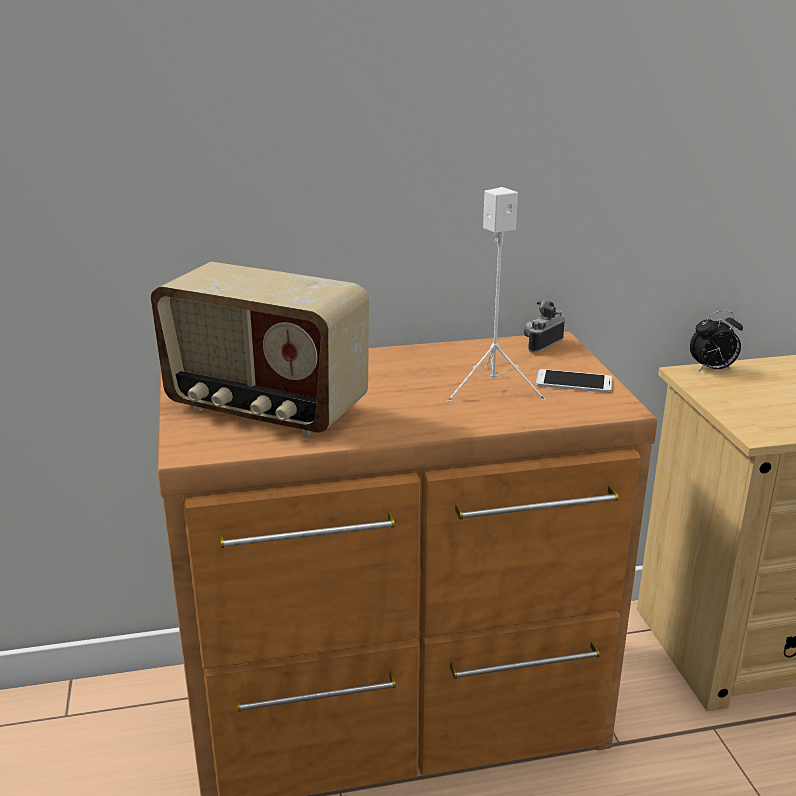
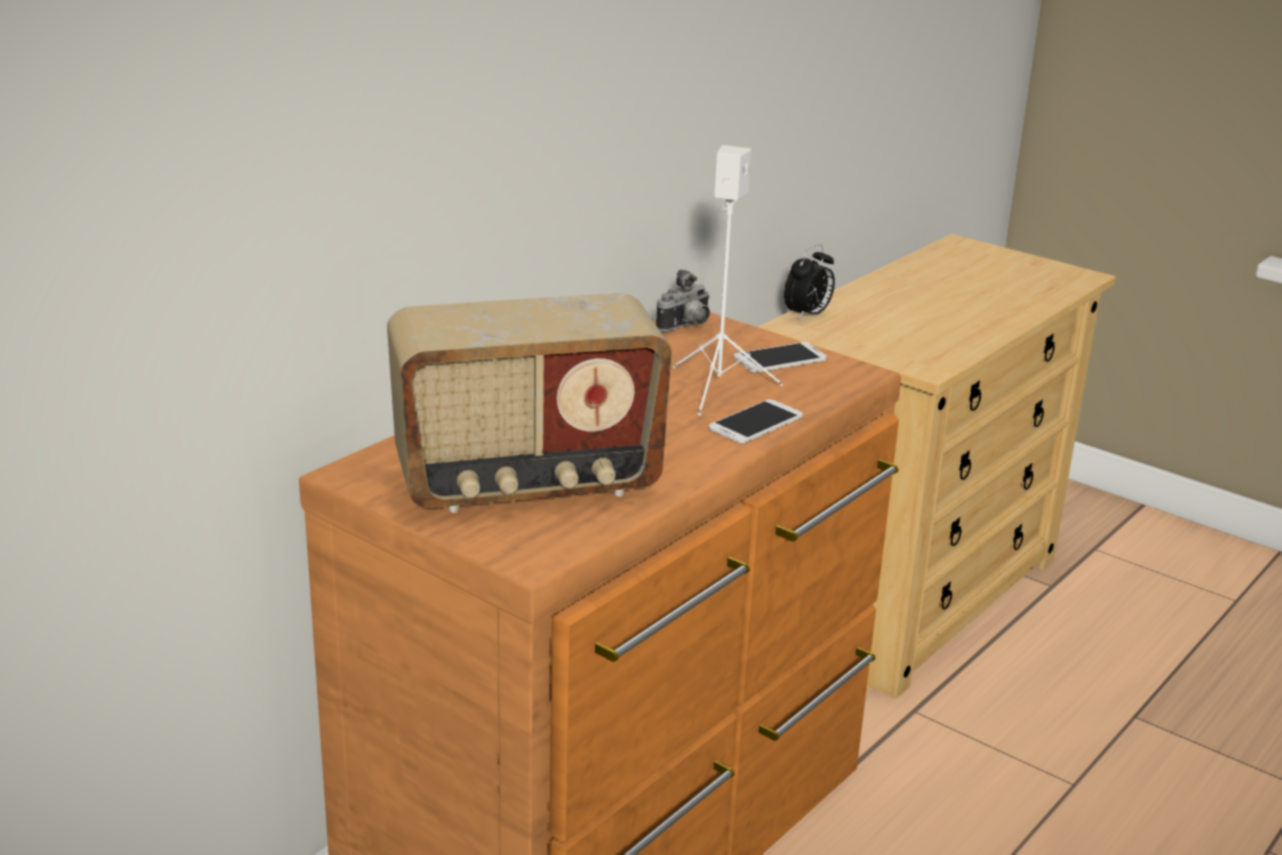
camera: 40 degrees left, 0 degrees up
camera [524,300,565,353] -> camera turned 135 degrees counterclockwise [656,269,710,332]
none -> phone [709,399,803,444]

